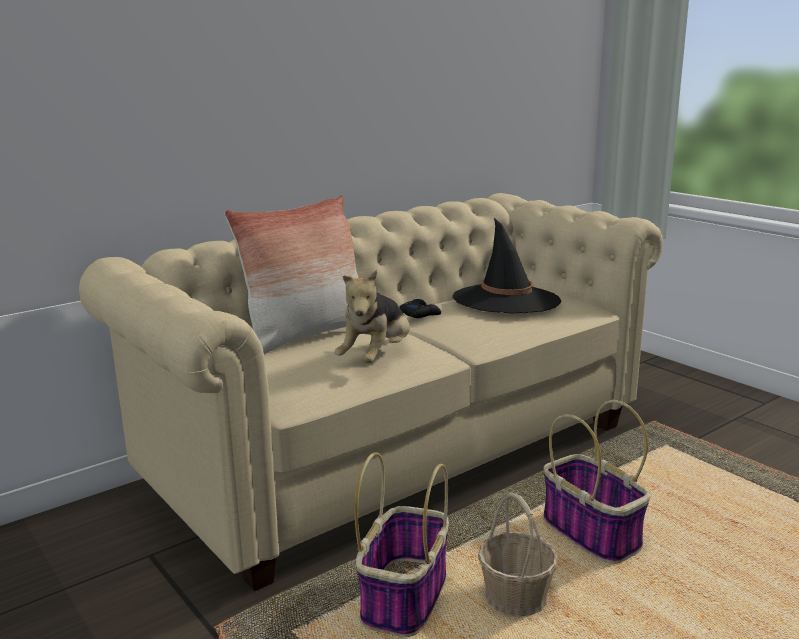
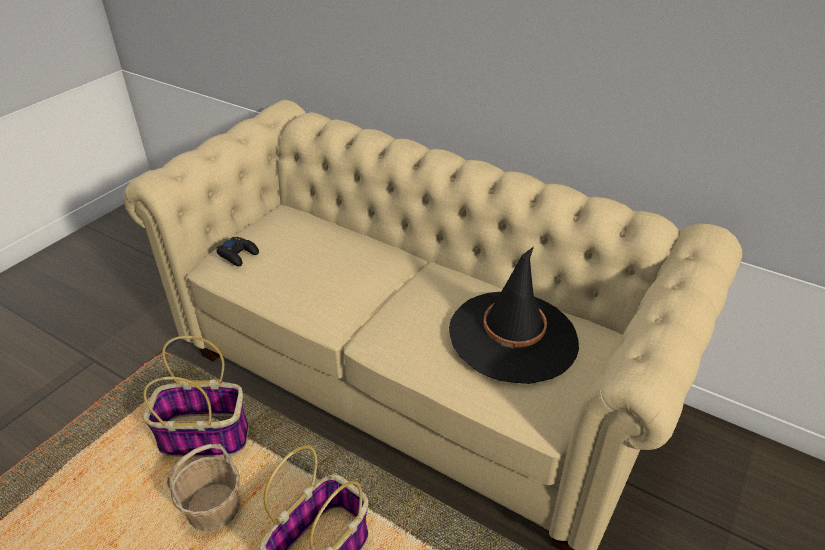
camera: 70 degrees right, 20 degrees up
pillow [224,195,358,354] -> none
plush toy [334,270,410,363] -> none
black game controller [399,299,441,318] -> black game controller moved to [216,237,259,266]

